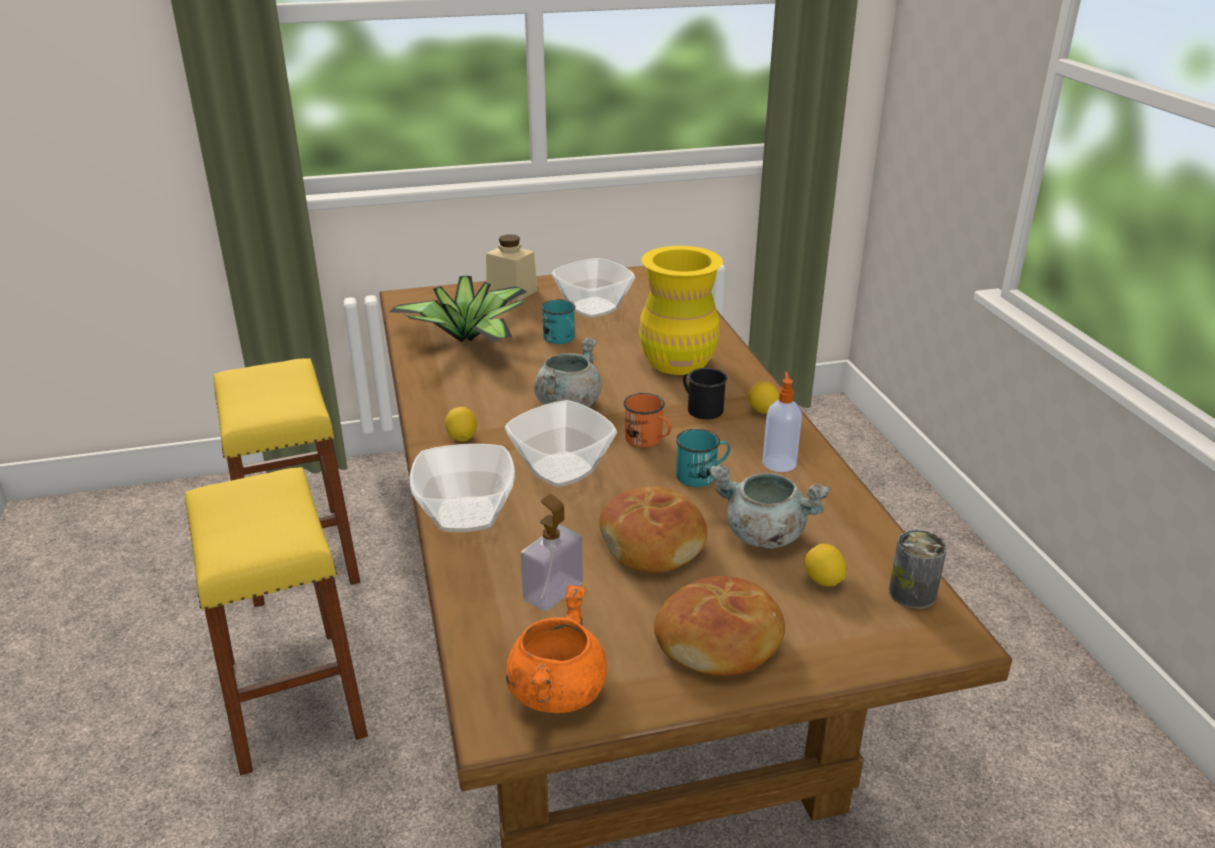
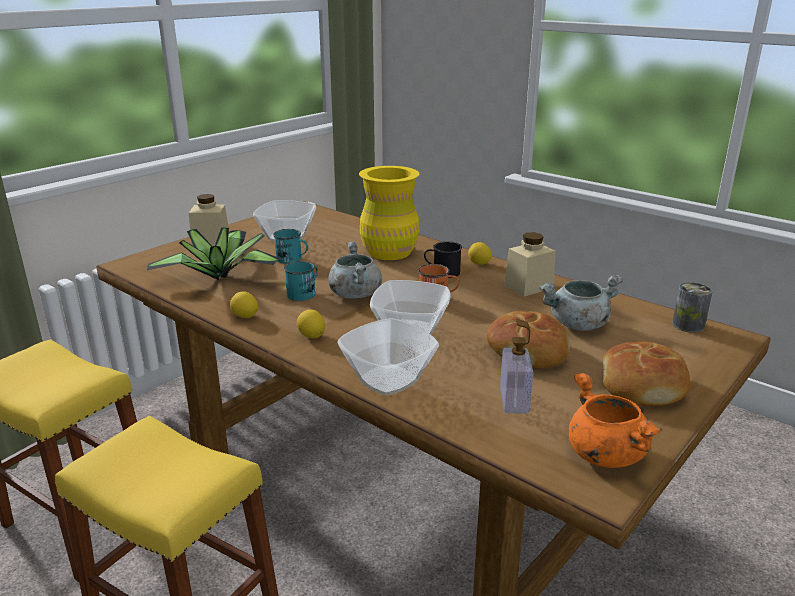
camera: 35 degrees left, 5 degrees down
turquoise mug [676,429,731,487] -> turquoise mug moved to [284,261,318,301]
soap dispenser [762,372,802,472] -> beige jar [504,232,555,296]
lemon [804,544,846,587] -> lemon moved to [230,291,258,318]

